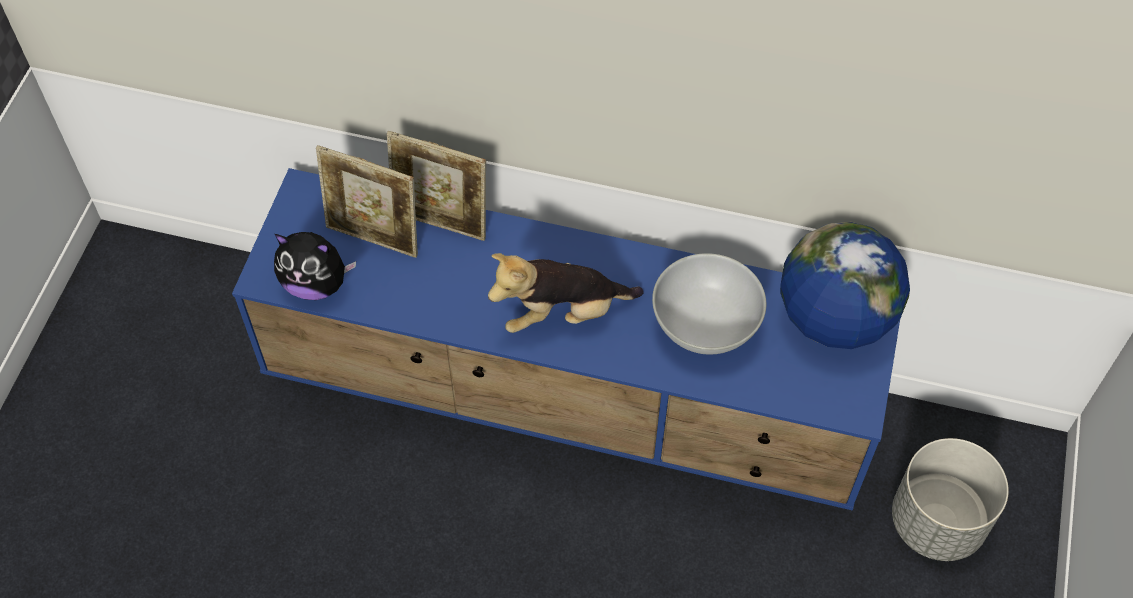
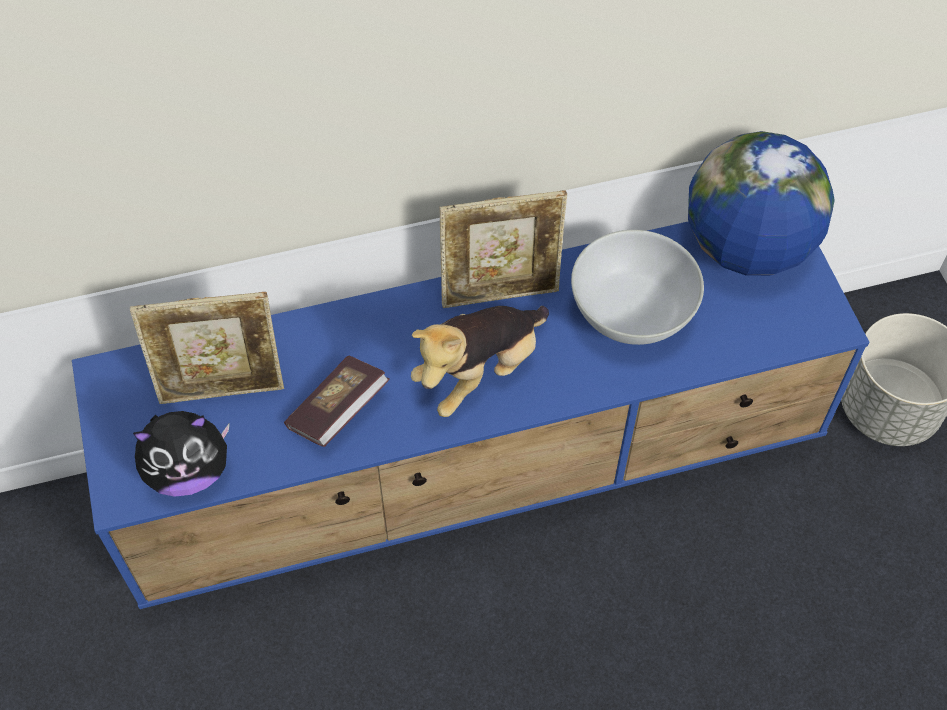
camera: 30 degrees left, 0 degrees up
picture frame [387,131,486,241] -> picture frame moved to [440,190,567,308]
none -> book [284,356,390,447]

